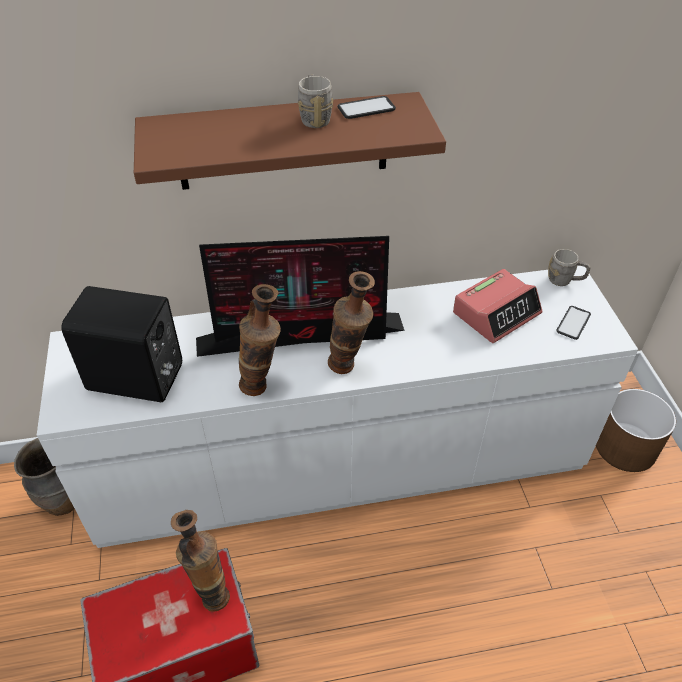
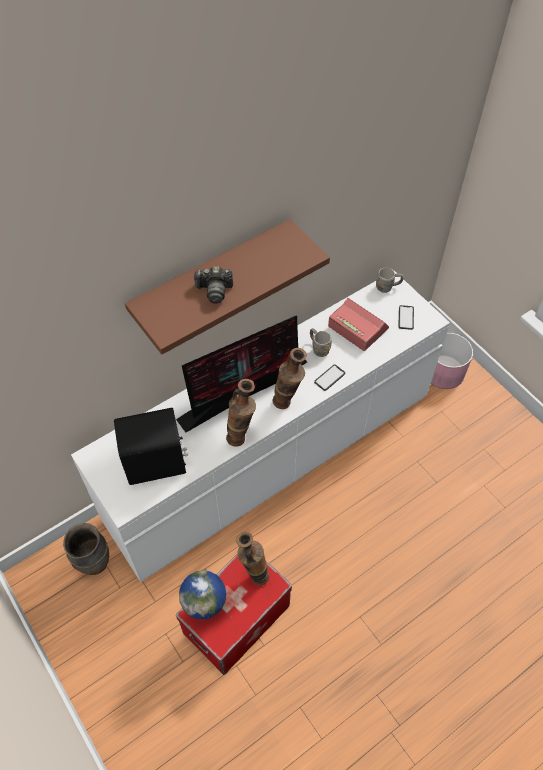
camera: 25 degrees left, 10 degrees up
grey mug [298,75,334,128] -> grey mug moved to [310,328,332,357]
phone [337,96,396,119] -> phone moved to [314,365,345,391]
alarm clock [453,269,542,343] -> alarm clock turned 75 degrees counterclockwise [328,298,389,351]
brown planter [596,389,676,472] -> pink planter [431,333,473,389]
none -> globe [179,570,226,619]
none -> camera [193,266,233,304]

